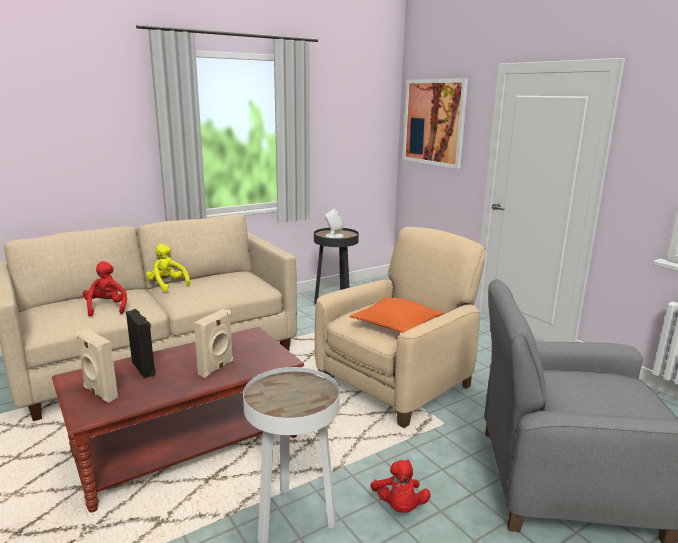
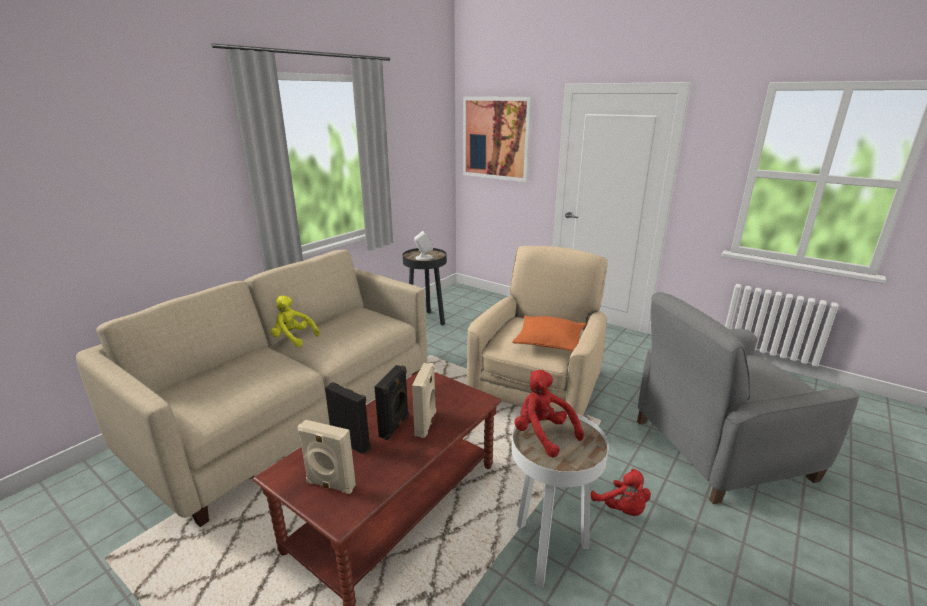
camera: 20 degrees left, 5 degrees up
red plush toy [83,261,127,316] -> red plush toy moved to [514,370,584,458]
none -> black speaker [374,365,409,440]

